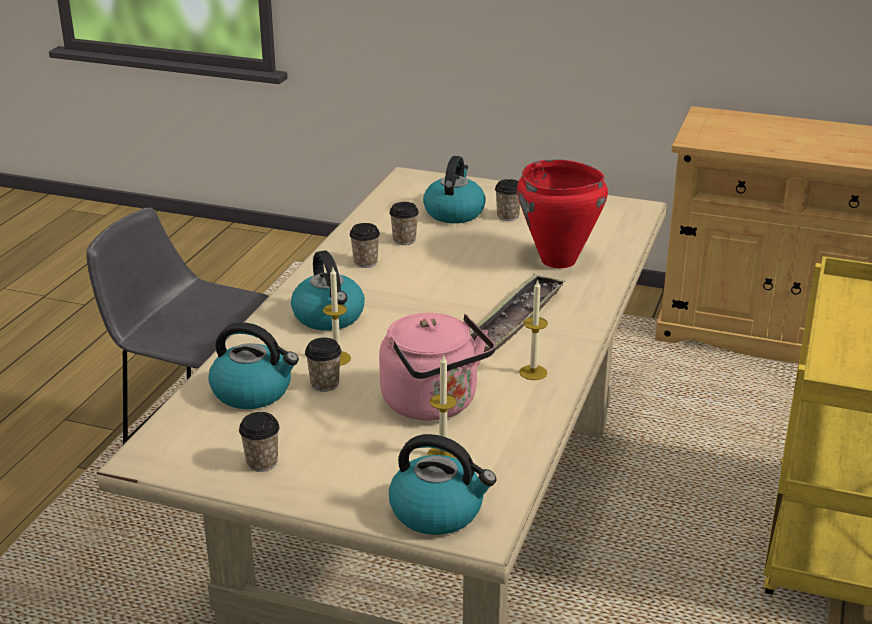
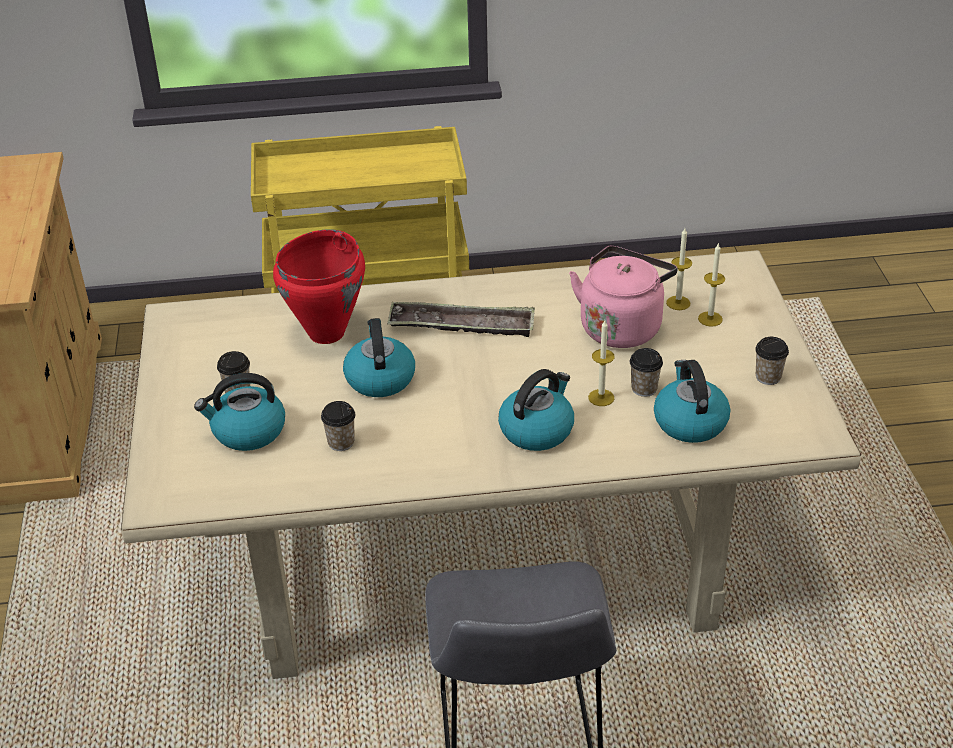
camera: 115 degrees left, 10 degrees up
cup [349,223,380,268] -> none
kettle [389,434,496,535] -> kettle moved to [343,318,415,397]
candle [519,279,548,380] -> candle moved to [698,244,725,327]

